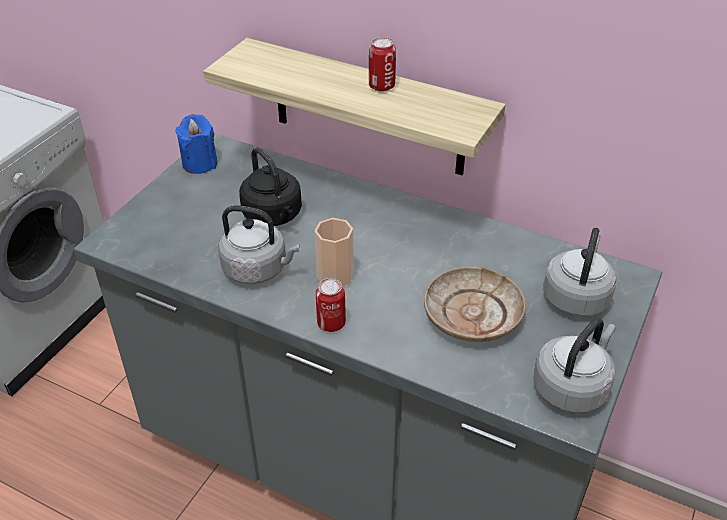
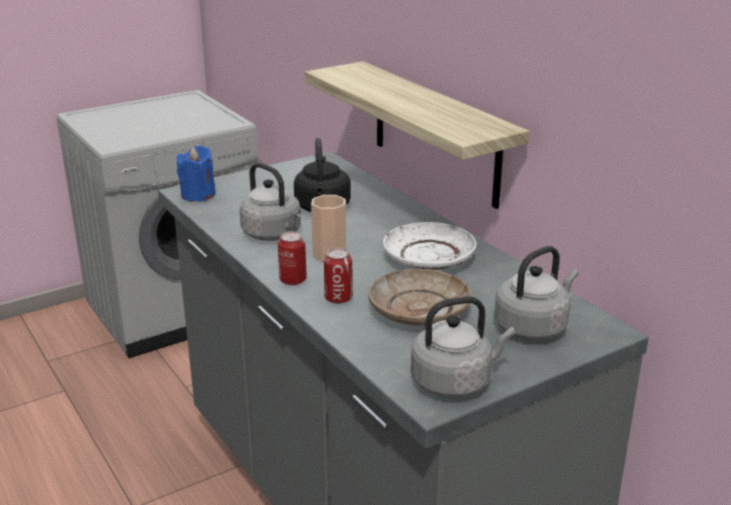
camera: 30 degrees right, 15 degrees down
blue candle [175,114,218,174] -> blue candle moved to [177,146,216,201]
can [369,37,396,92] -> can moved to [324,248,353,304]
none -> white plate [383,222,477,271]

